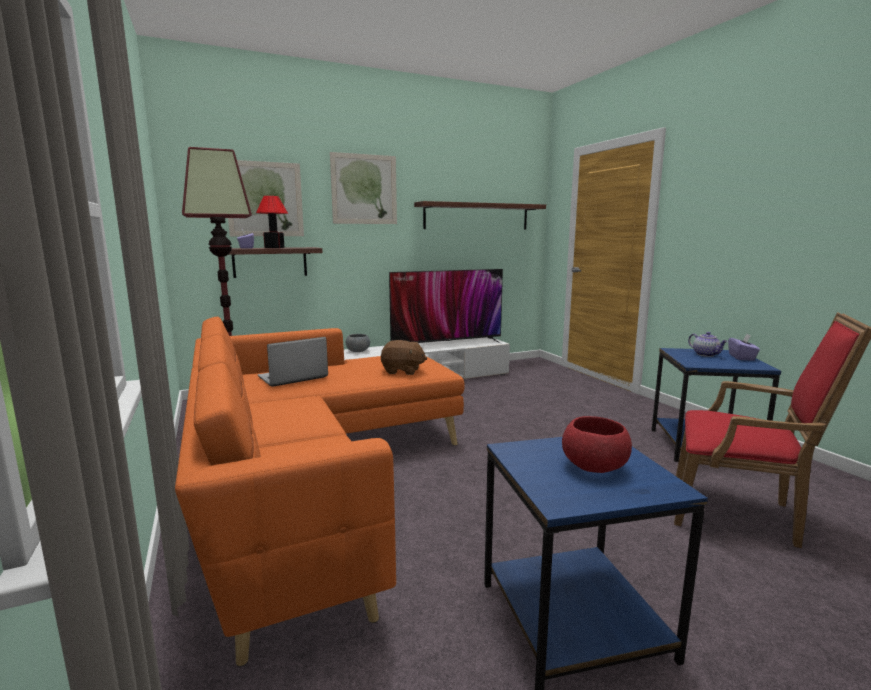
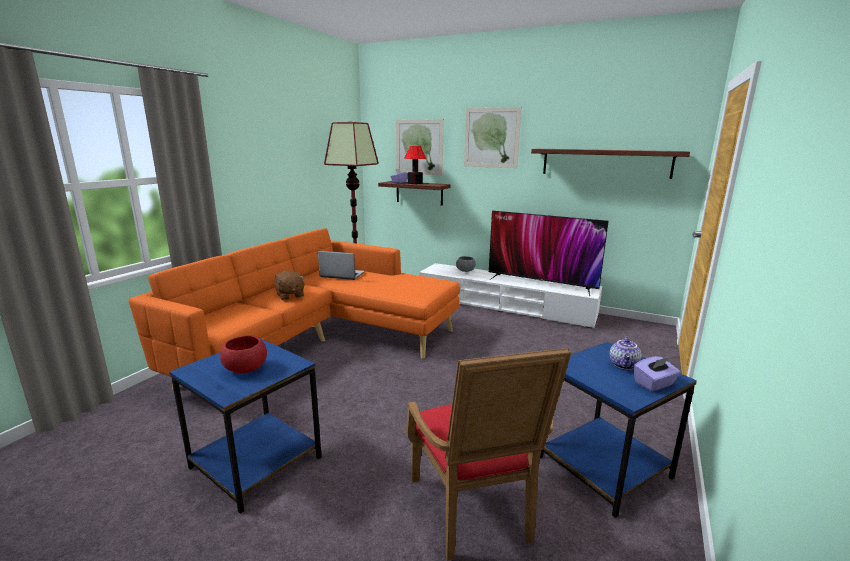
camera: 50 degrees right, 5 degrees up
brown plush toy [381,340,427,375] -> brown plush toy moved to [274,270,305,300]

